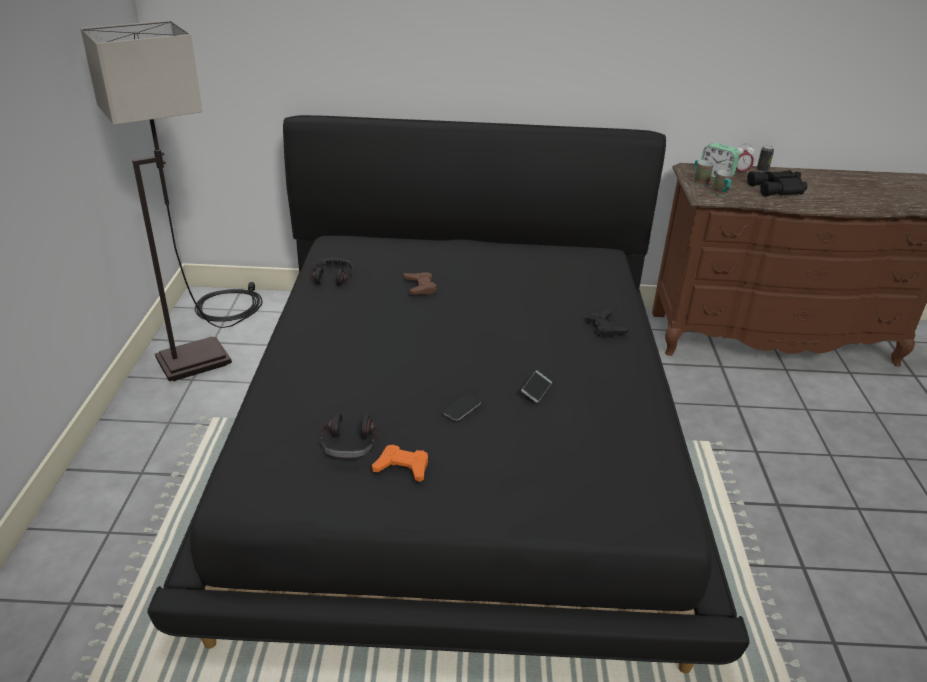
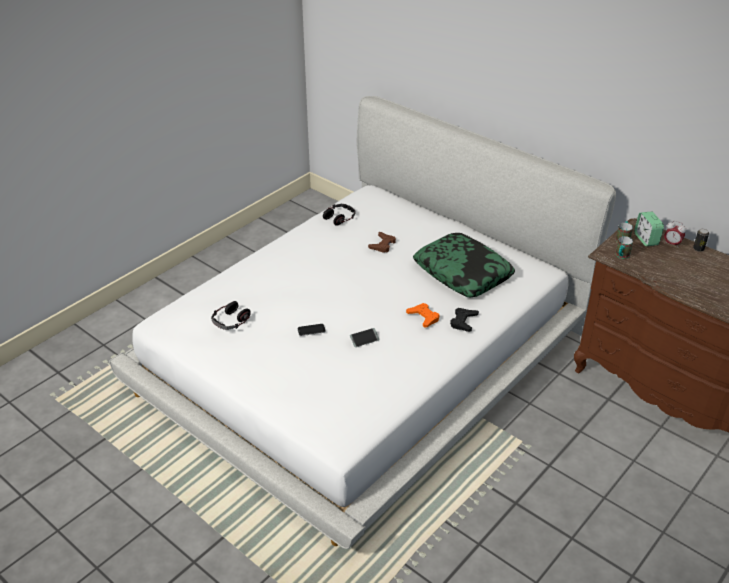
camera: 40 degrees right, 5 degrees up
floor lamp [80,20,262,381] -> none
black bed [148,115,750,674] -> white bed [109,96,616,549]
orange game controller [372,445,428,482] -> orange game controller moved to [406,303,440,327]
black binoculars [747,170,807,196] -> none
none -> pillow [413,233,515,297]

